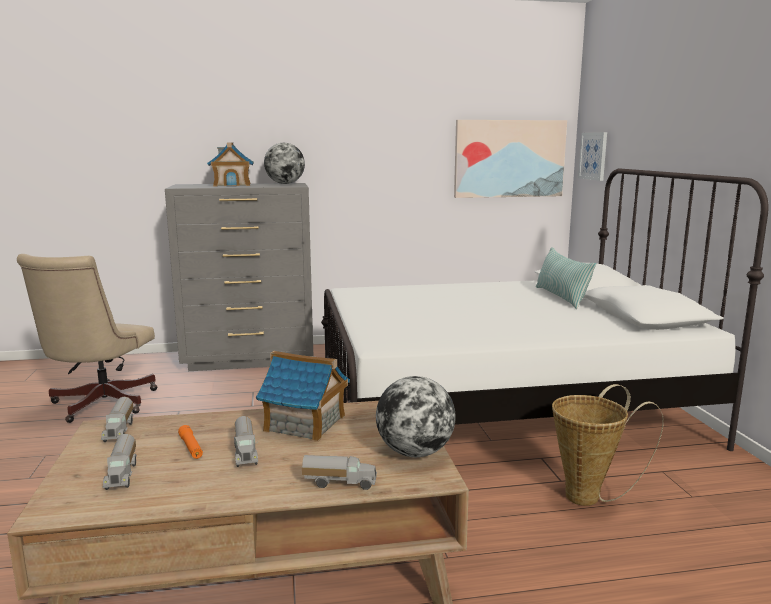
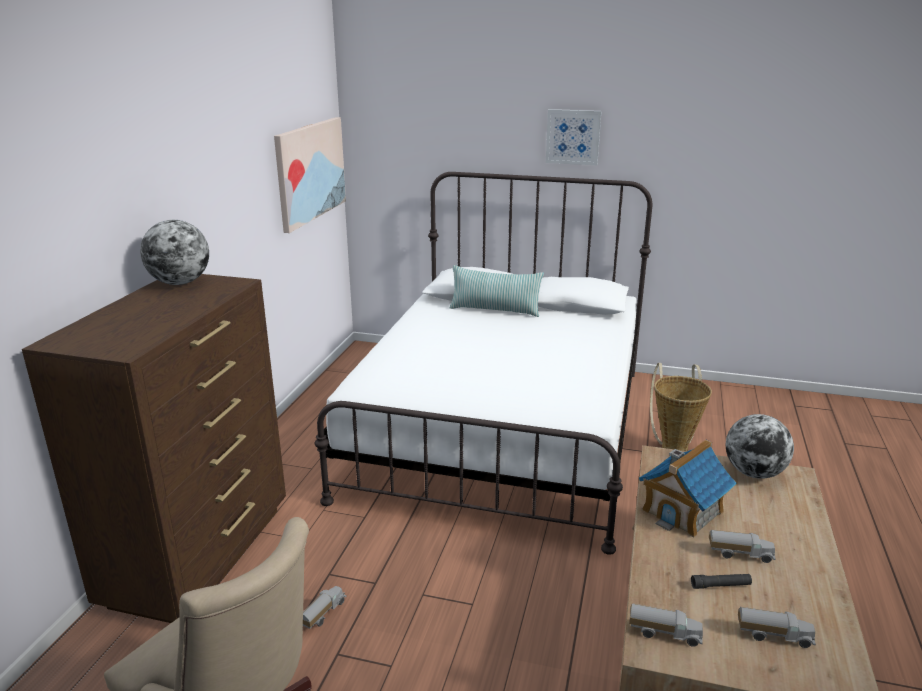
camera: 65 degrees left, 10 degrees up
grey dresser [165,183,313,371] -> brown dresser [22,274,286,623]
orange flashlight [178,425,203,459] -> black flashlight [691,574,752,589]
toy house [207,142,254,187] -> none
toy truck [302,455,377,490] -> toy truck moved to [303,586,347,629]
picture [578,132,607,181] -> picture moved to [546,109,601,165]

